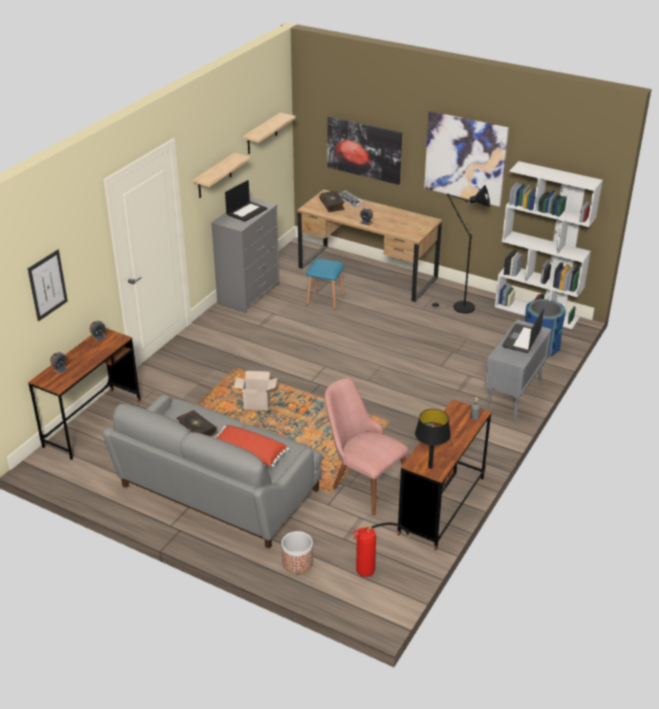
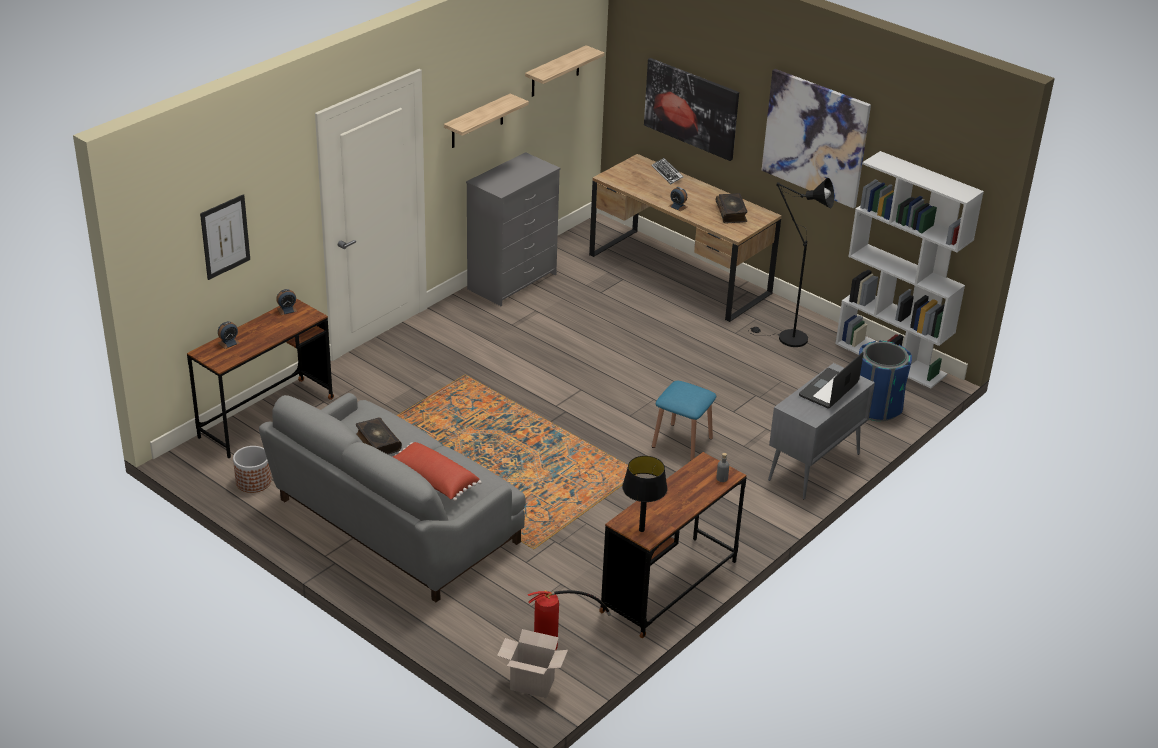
camera: 10 degrees right, 0 degrees up
laptop [225,180,268,222] -> none
cardboard box [234,371,277,410] -> cardboard box moved to [497,629,568,698]
planter [281,531,313,574] -> planter moved to [233,446,272,493]
blue stool [306,259,344,310] -> blue stool moved to [652,381,716,461]
book [319,191,345,212] -> book moved to [716,193,747,223]
pink chair [324,378,409,515] -> none

